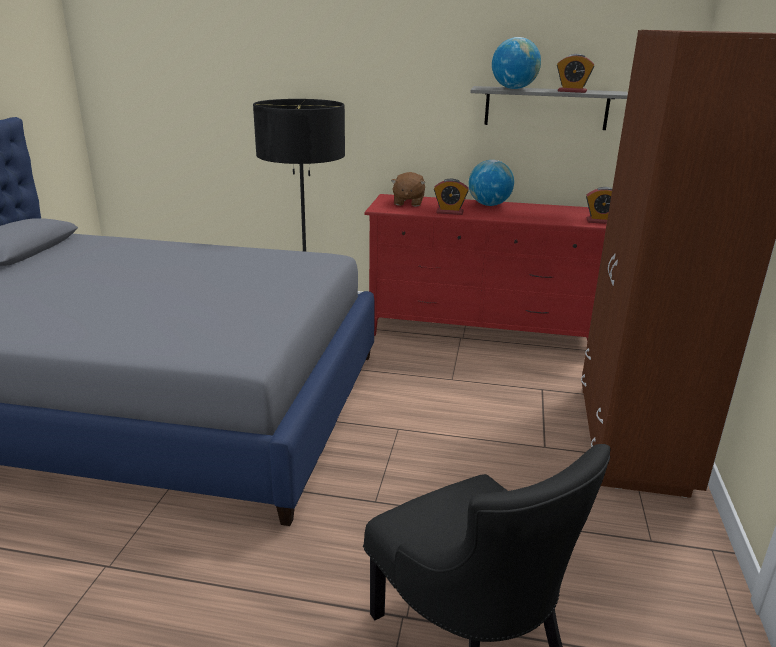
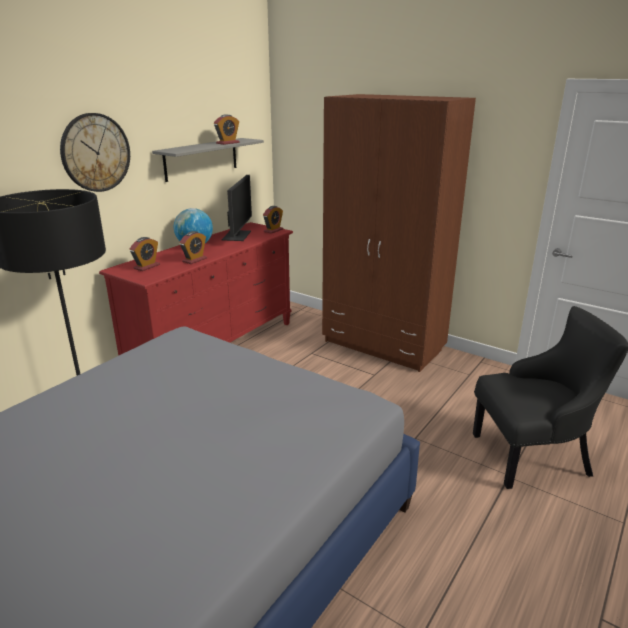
camera: 65 degrees left, 0 degrees up
brown plush toy [391,172,425,207] -> alarm clock [130,237,160,271]
globe [492,37,541,89] -> none
none -> wall clock [60,113,130,192]
none -> monitor [222,175,252,241]

